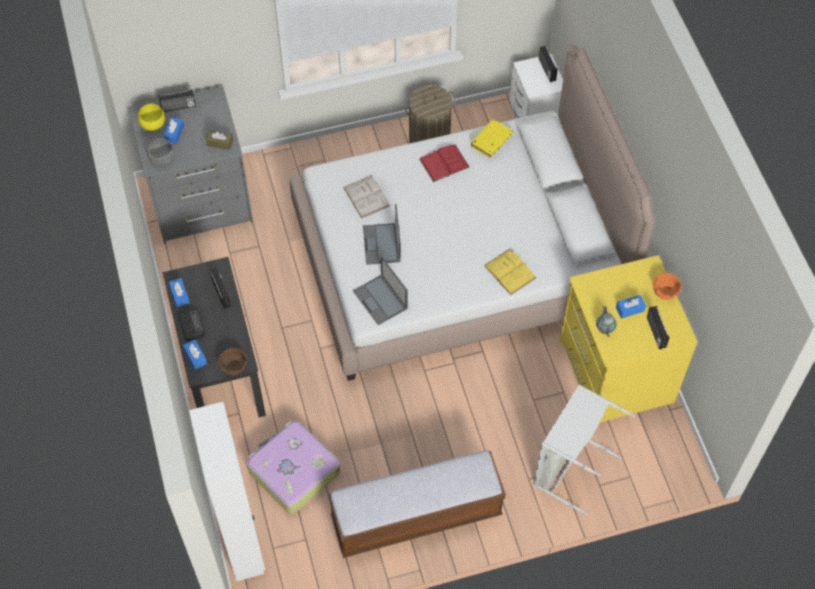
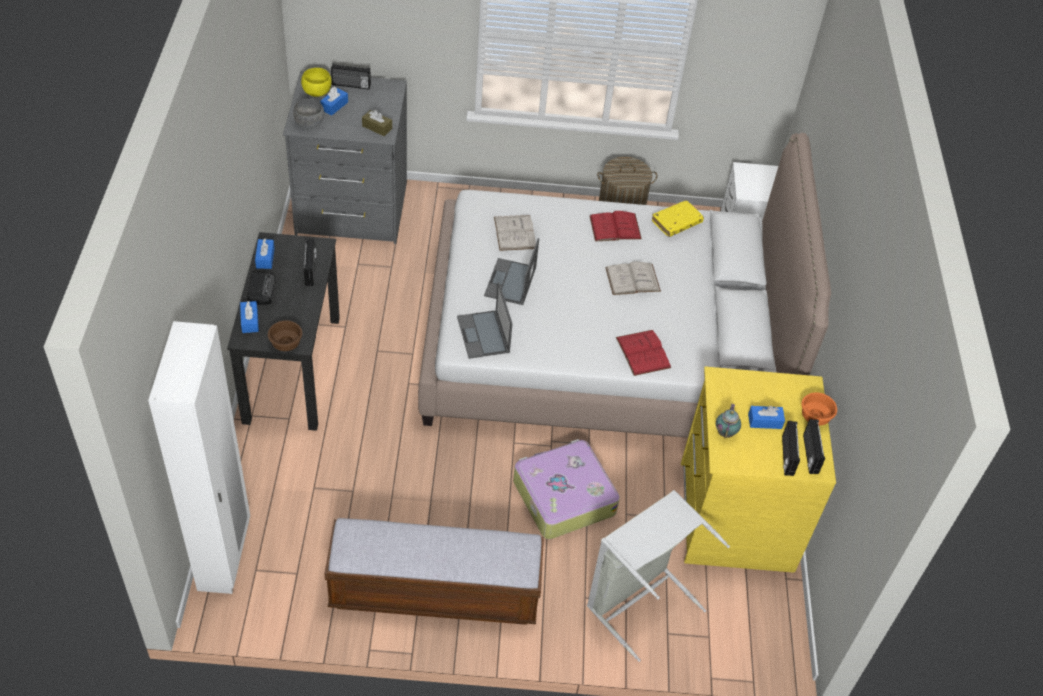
camera: 15 degrees right, 10 degrees down
suitcase [247,420,340,514] -> suitcase moved to [513,439,620,539]
yellow book [484,249,536,295] -> red book [616,330,671,376]
radio [539,46,558,82] -> radio moved to [803,419,825,474]
none -> white book [605,262,661,295]

